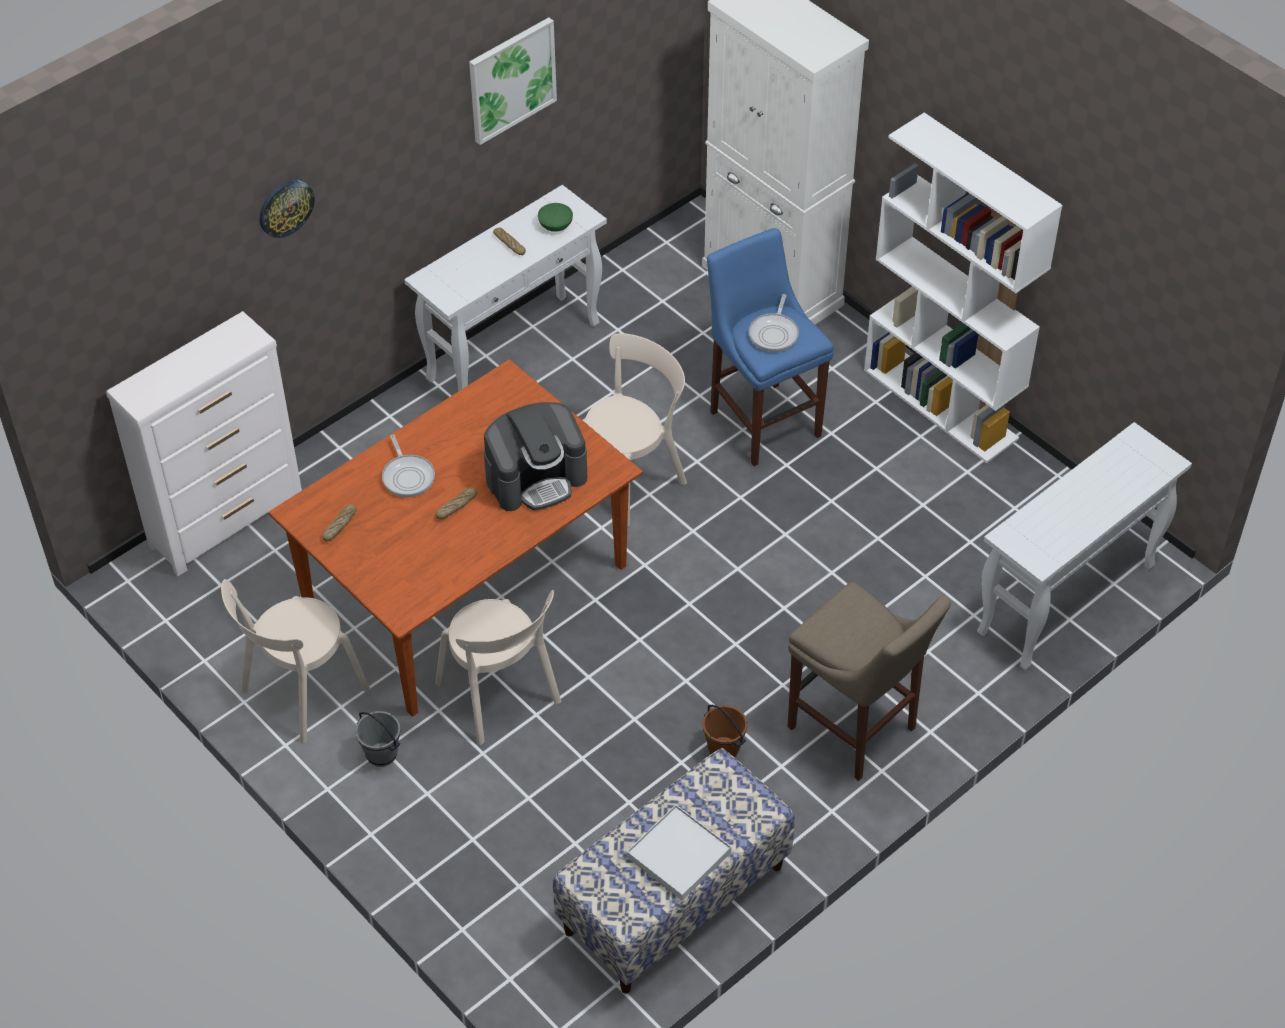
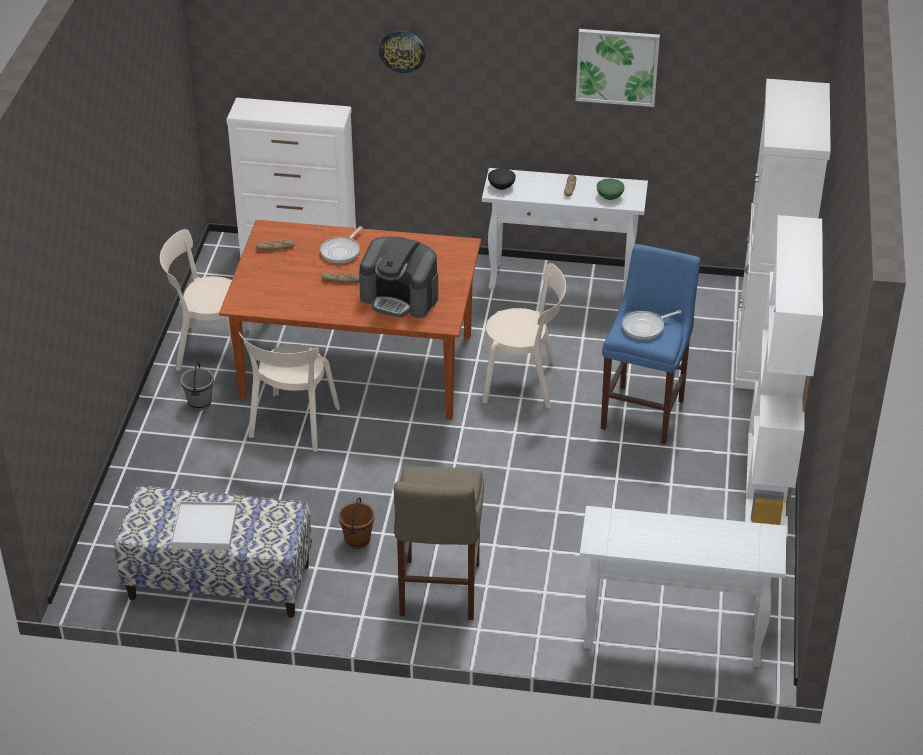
camera: 50 degrees right, 10 degrees down
none -> black bowl [488,168,516,190]

